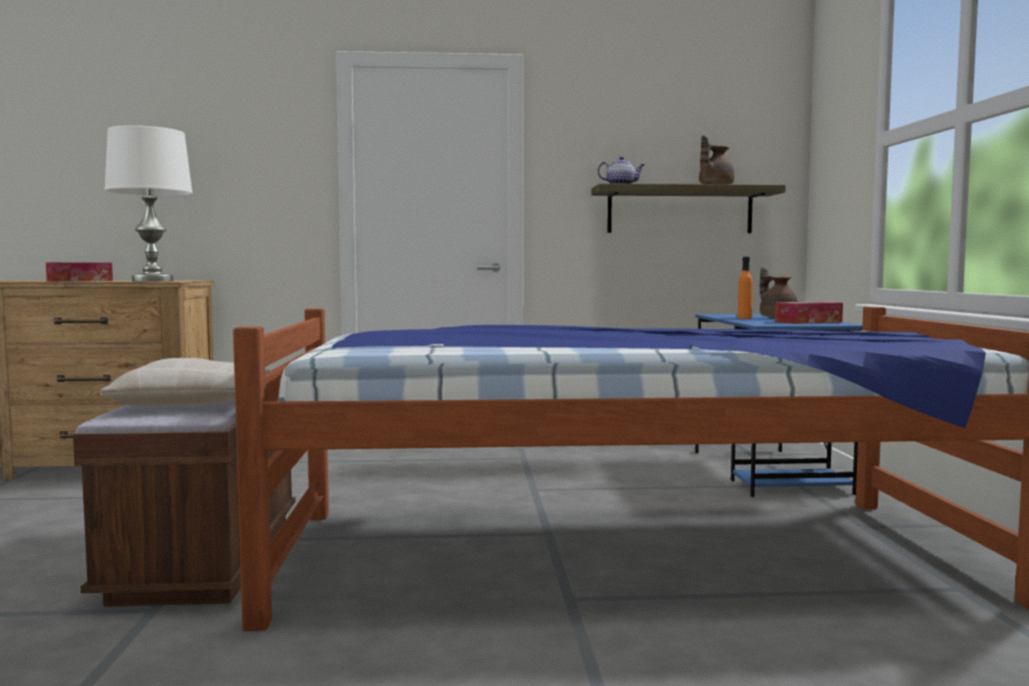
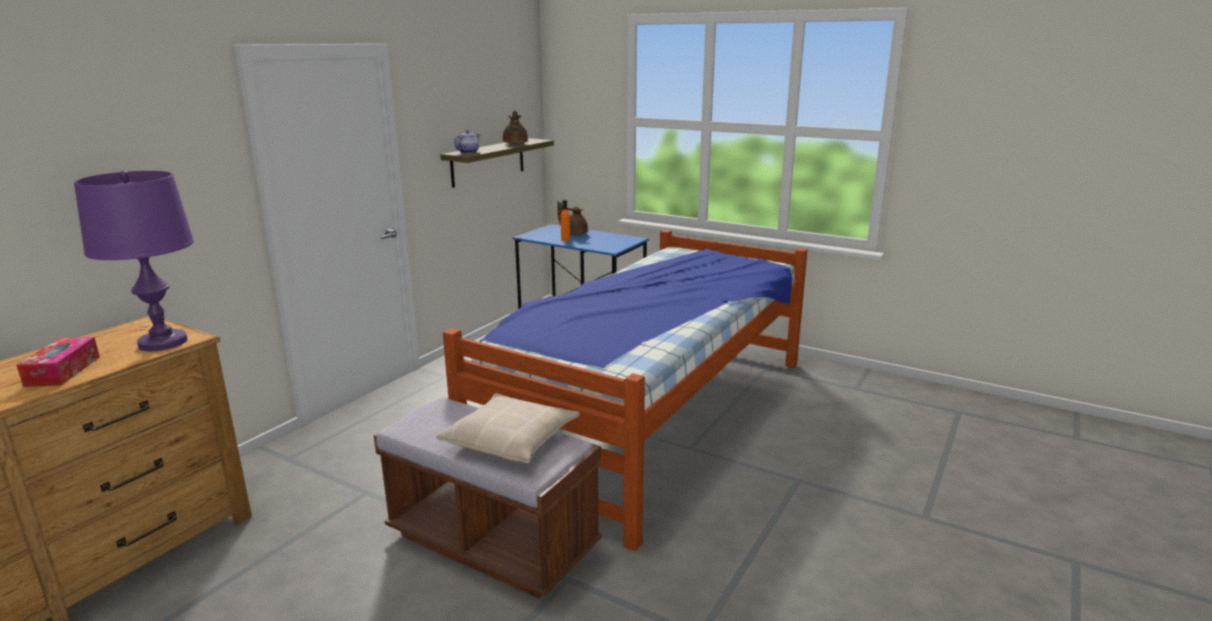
camera: 55 degrees left, 15 degrees up
white table lamp [104,125,192,281] -> purple table lamp [74,171,194,351]
tissue box [775,302,843,324] -> none

